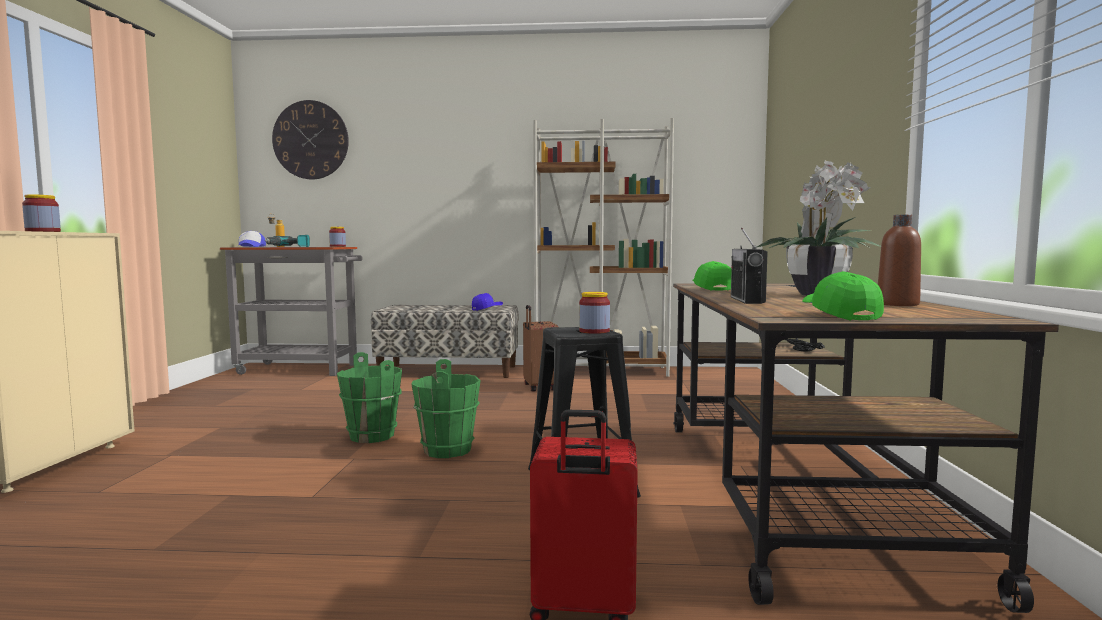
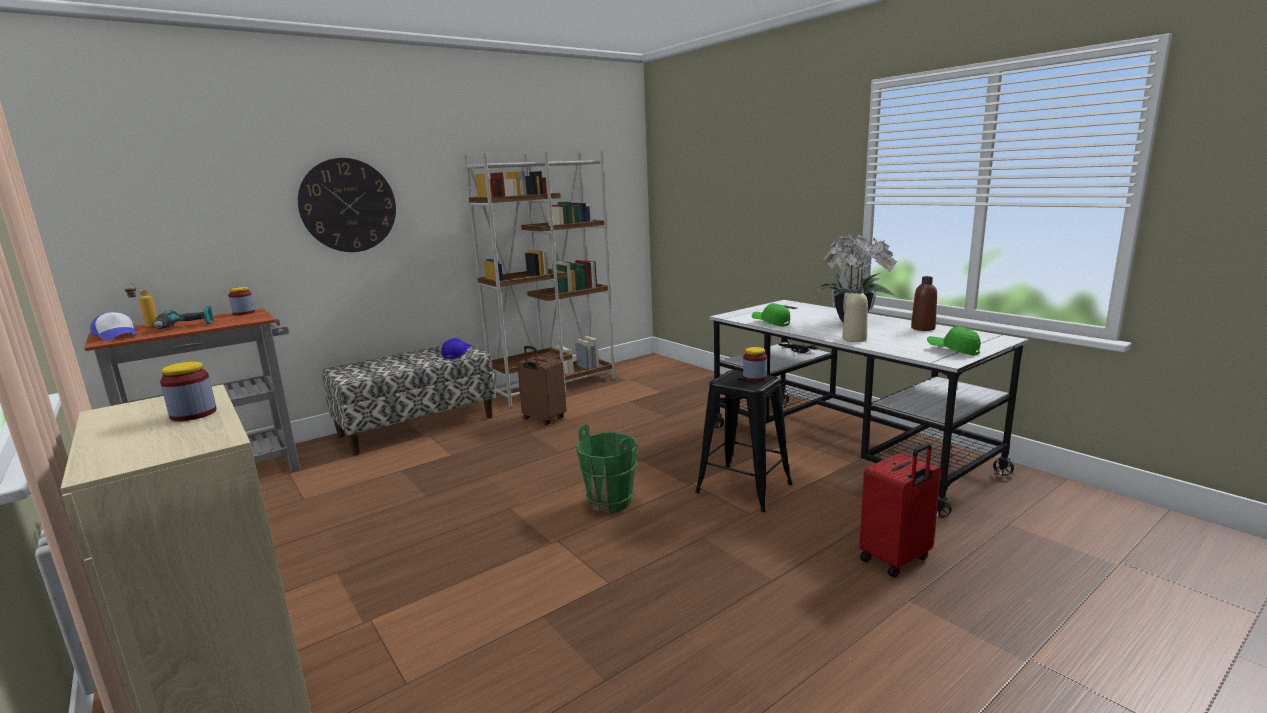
camera: 40 degrees left, 10 degrees up
wall clock [272,100,349,179] -> wall clock moved to [298,158,396,252]
green bucket [337,352,402,443] -> none
brown desk [673,283,1059,613] -> white desk [709,300,1029,518]
radio [731,228,768,304] -> beige bottle [842,285,868,342]

